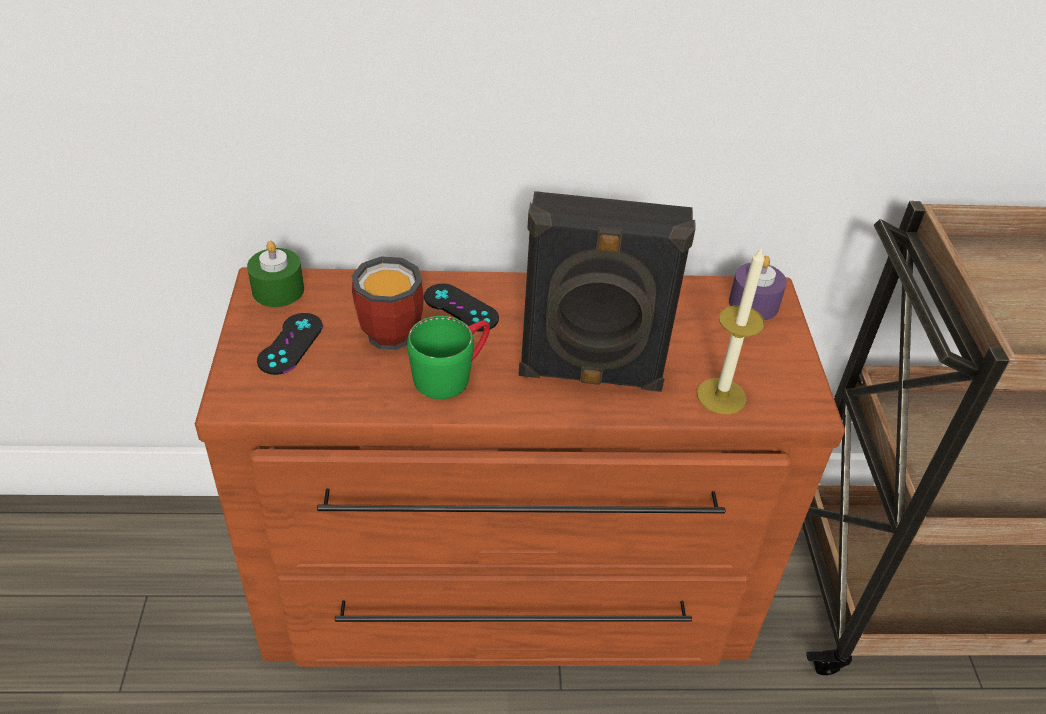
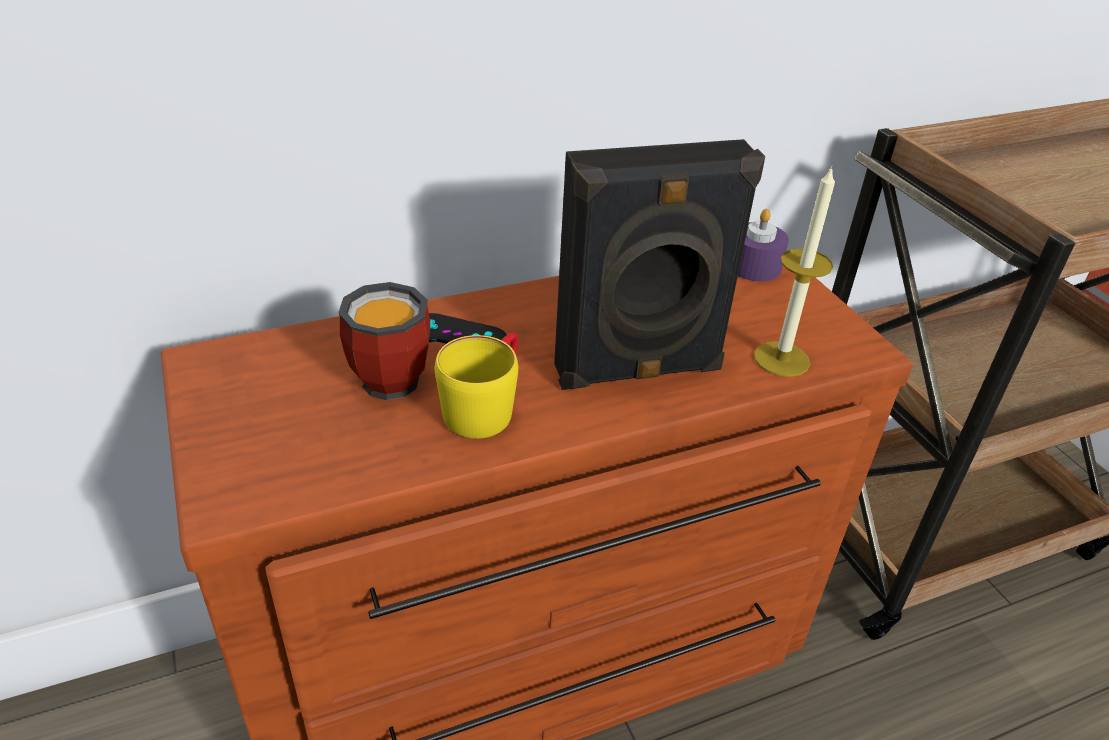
camera: 20 degrees left, 5 degrees down
green candle [247,241,304,307] -> none
black game controller [257,313,323,375] -> none
green mug [407,316,490,399] -> yellow mug [435,333,518,439]

